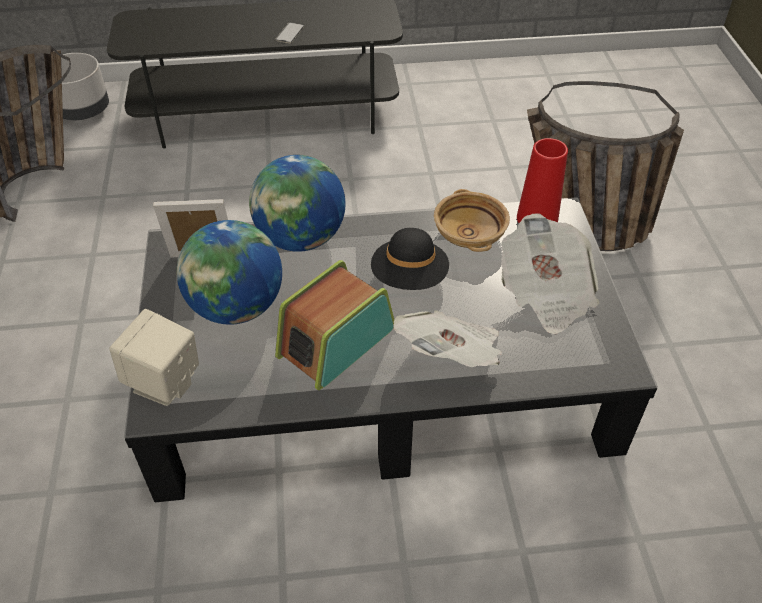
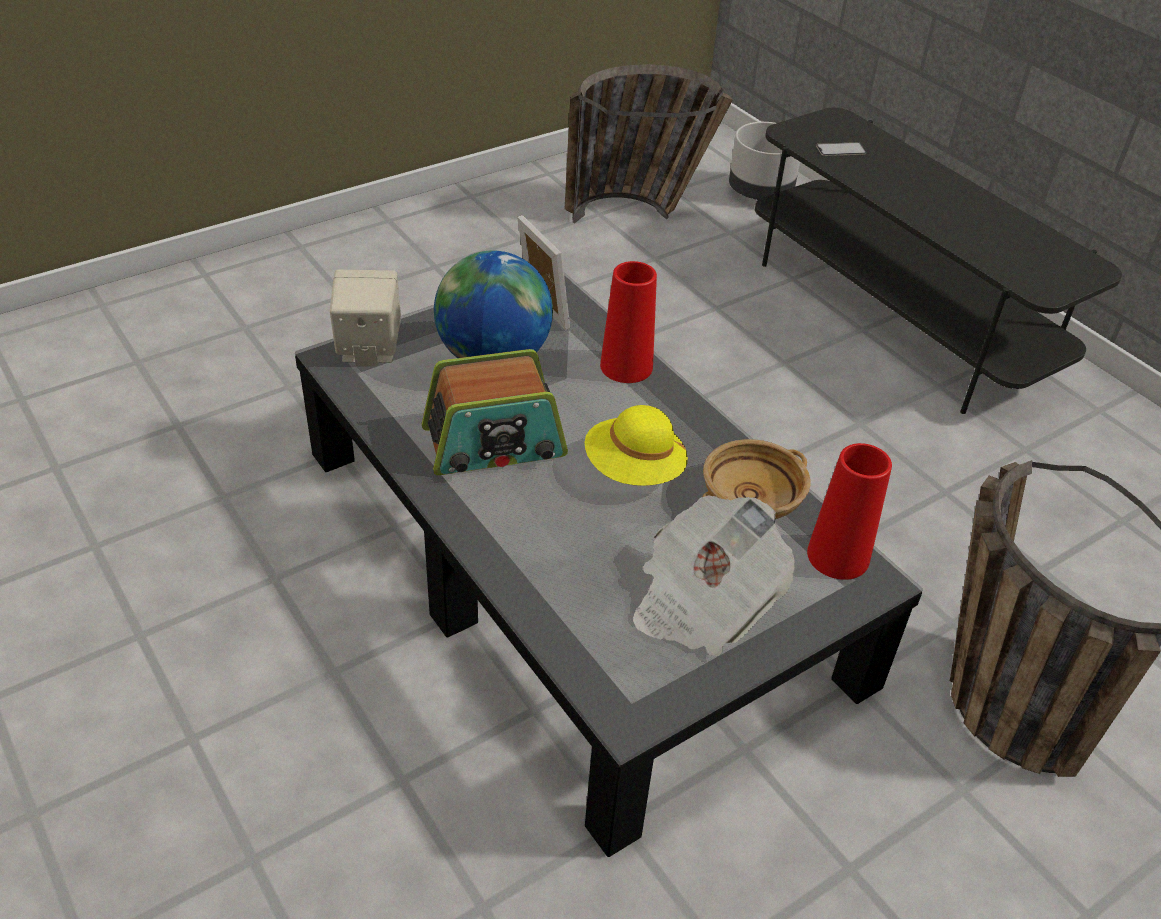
camera: 60 degrees right, 5 degrees down
globe [249,155,346,252] -> red vase [600,261,657,383]
phone [275,22,305,43] -> phone moved to [816,142,866,156]
radio [275,260,394,390] -> radio turned 150 degrees clockwise [422,349,568,475]
black hat [371,228,449,290] -> yellow hat [585,405,688,486]
newspaper [393,310,502,367] -> none

